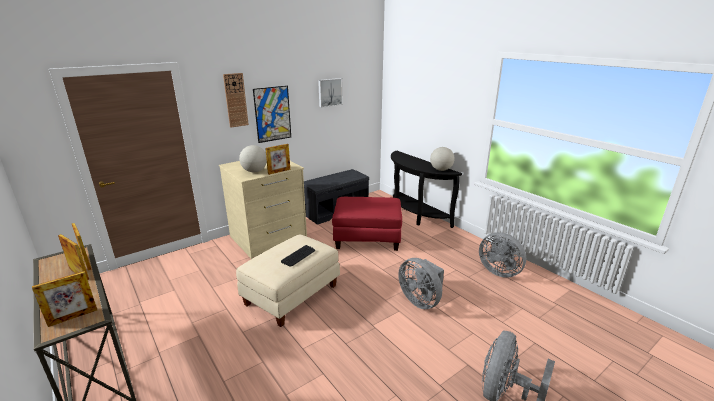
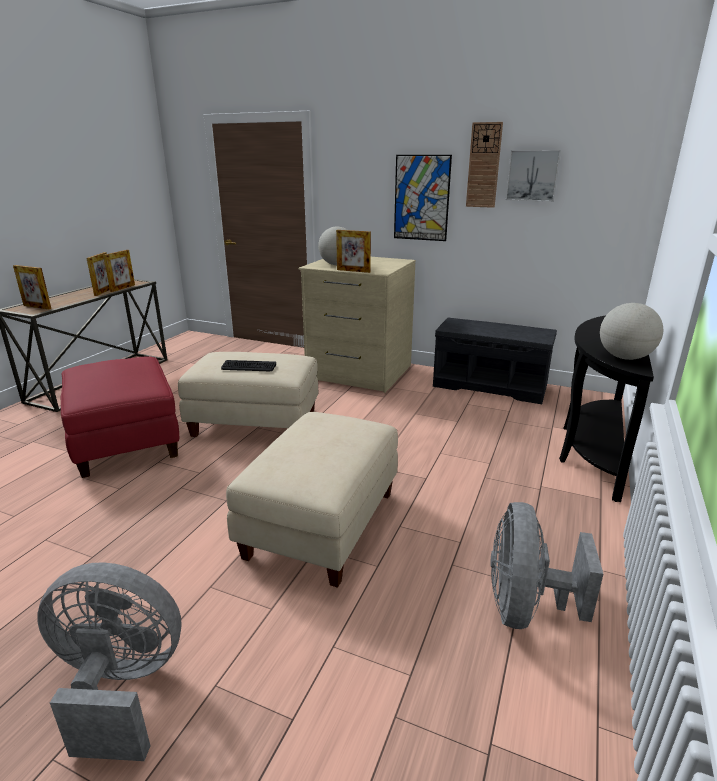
camera: 60 degrees right, 0 degrees up
wall clock [223,73,249,128] -> wall clock moved to [466,122,503,208]
red ottoman [332,197,402,251] -> red ottoman moved to [61,356,180,478]
grey fan [398,258,444,309] -> beige ottoman [226,412,398,588]

